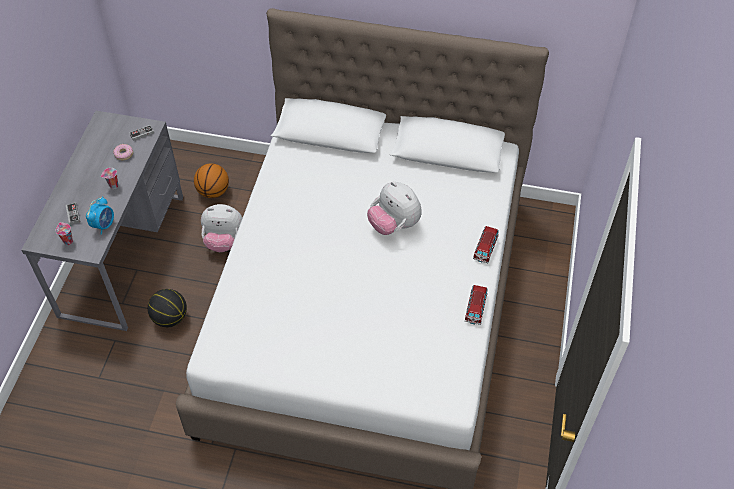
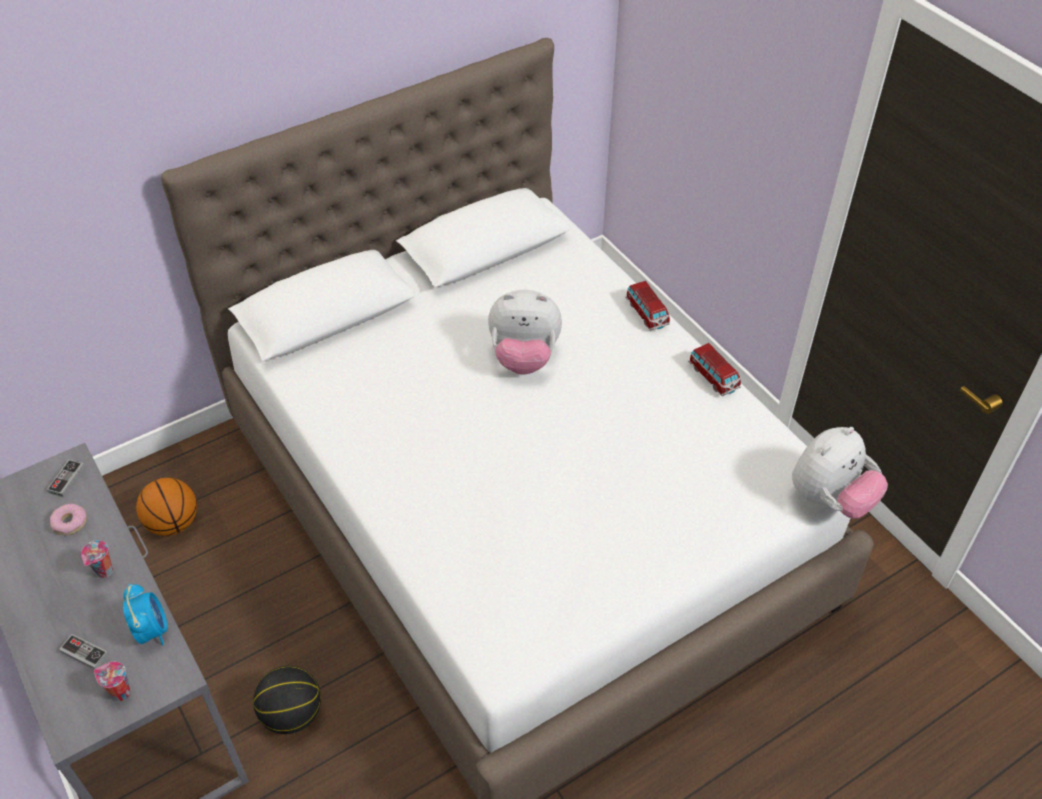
camera: 45 degrees left, 5 degrees down
plush toy [201,204,242,252] -> plush toy moved to [792,427,888,519]

